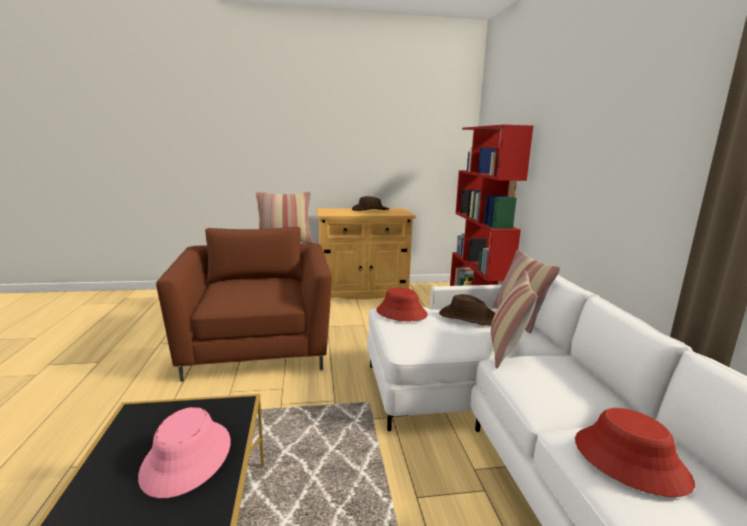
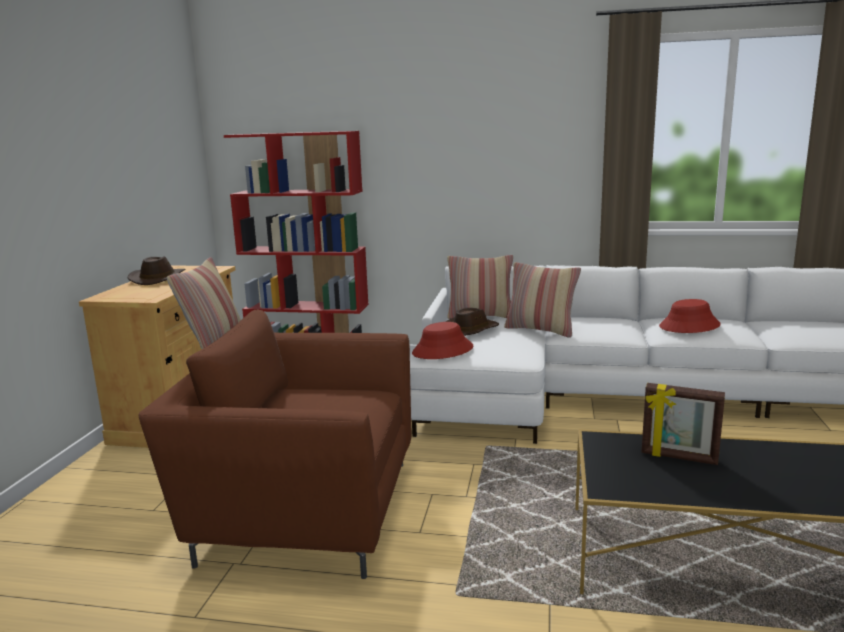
camera: 70 degrees left, 0 degrees up
pink hat [138,407,231,498] -> picture frame [641,383,725,465]

